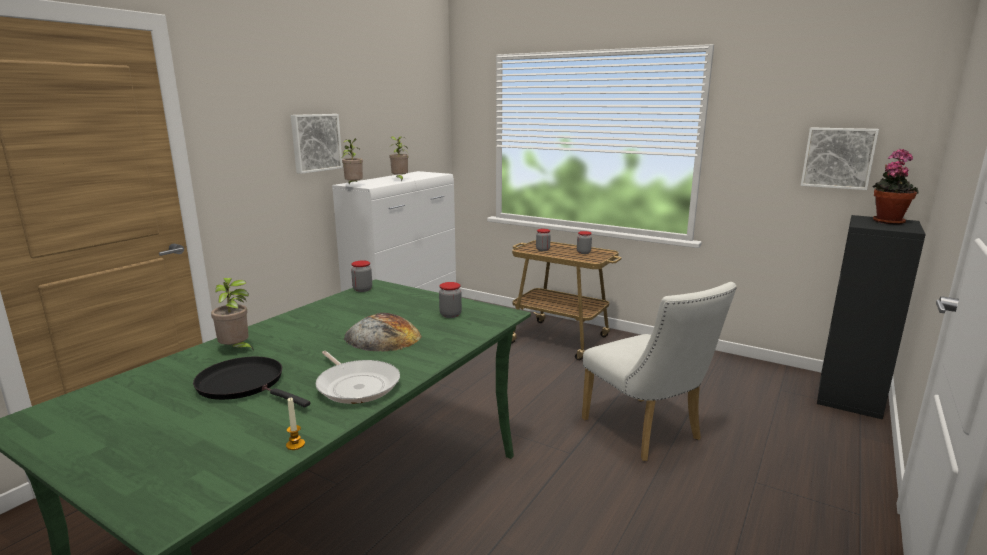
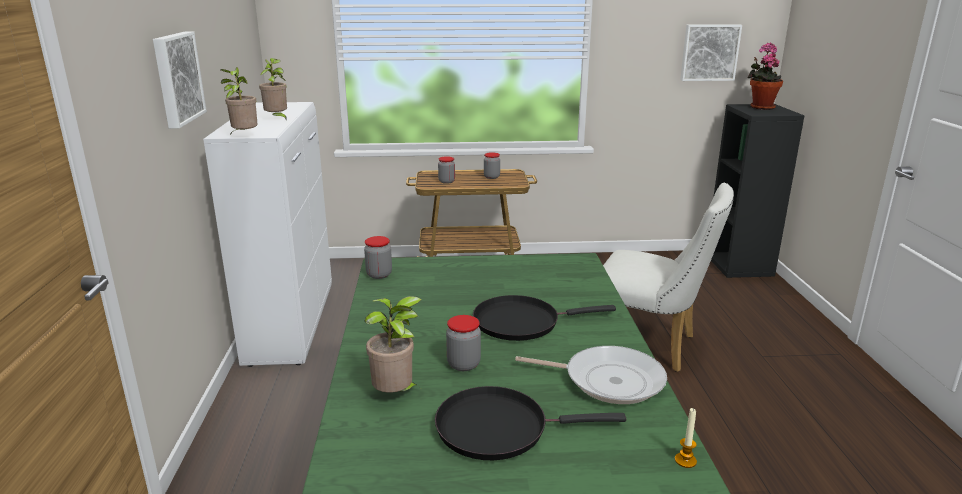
camera: 35 degrees left, 5 degrees up
bread [344,313,422,351] -> black frying pan [473,295,616,341]
jar [439,282,462,318] -> jar moved to [446,315,481,371]

